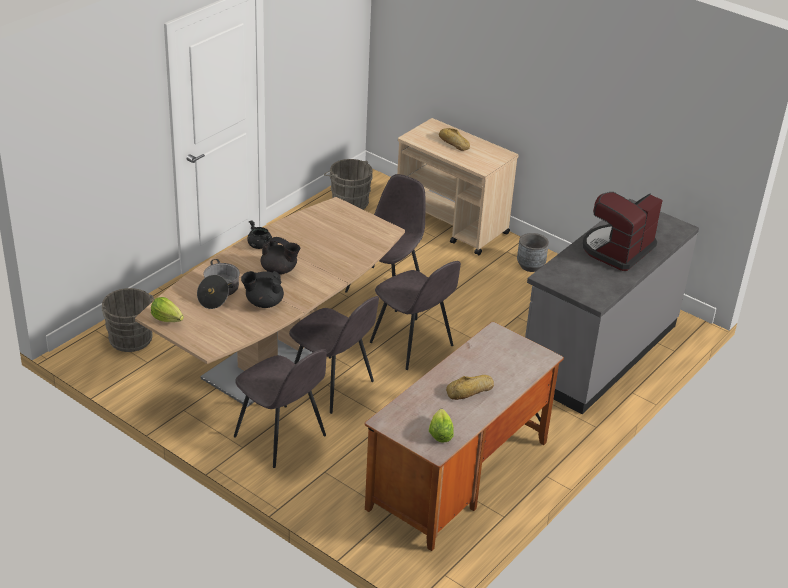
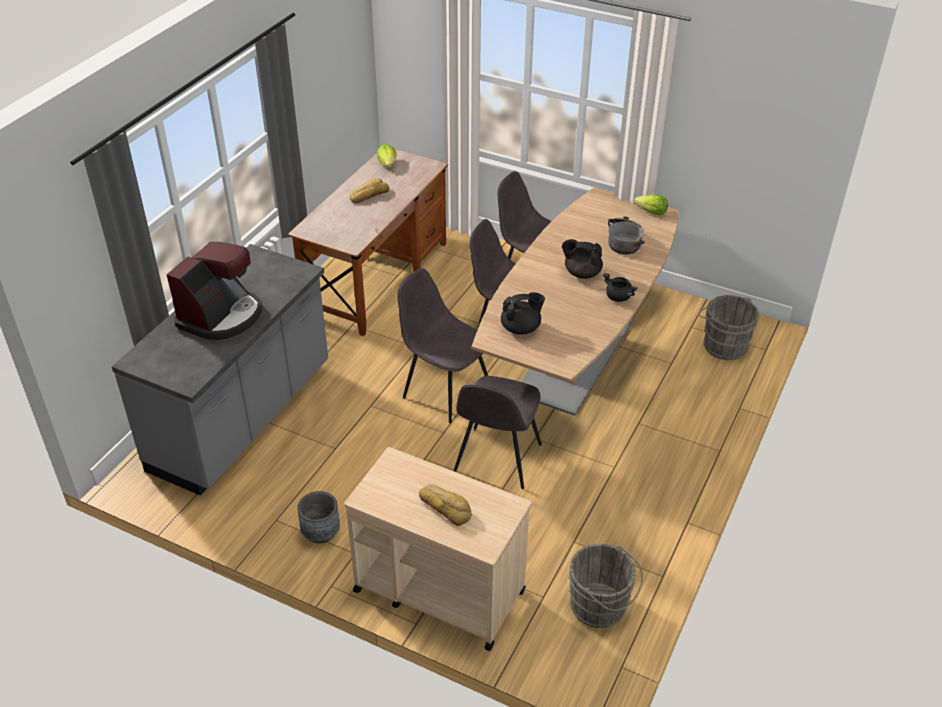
camera: 170 degrees right, 5 degrees up
black teapot [241,271,284,308] -> black teapot moved to [501,292,545,335]

